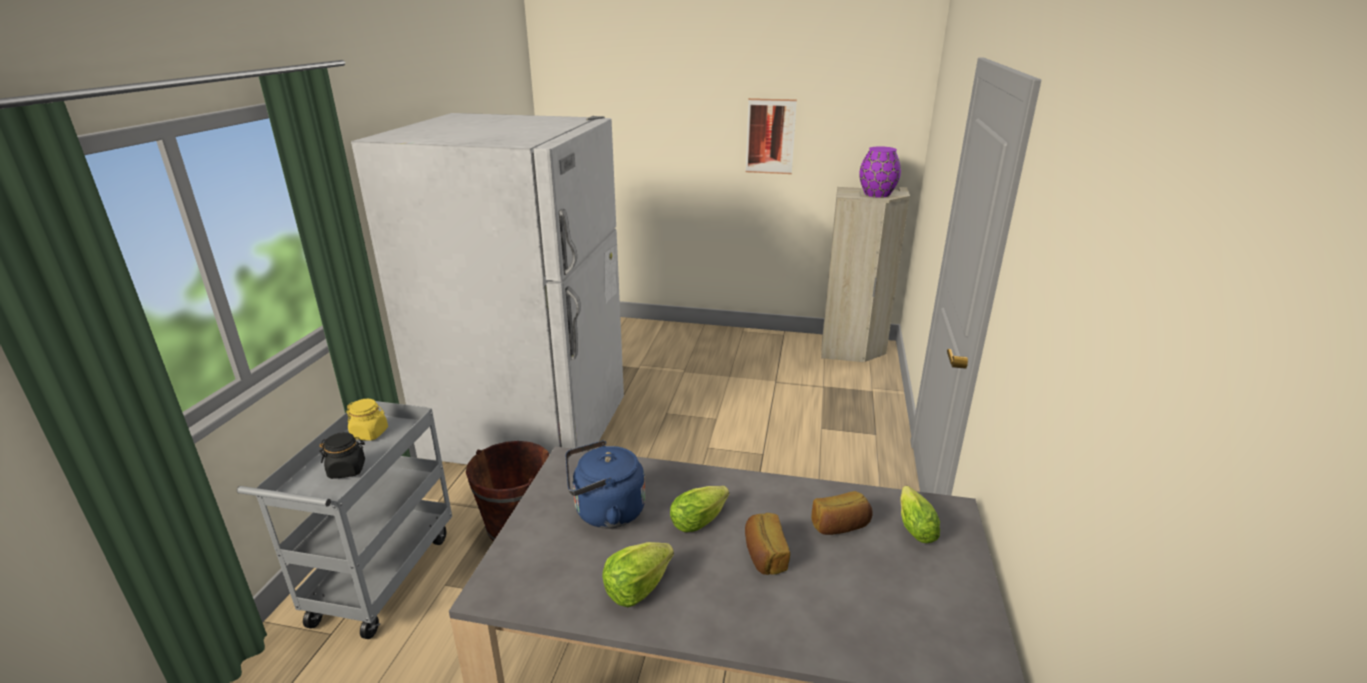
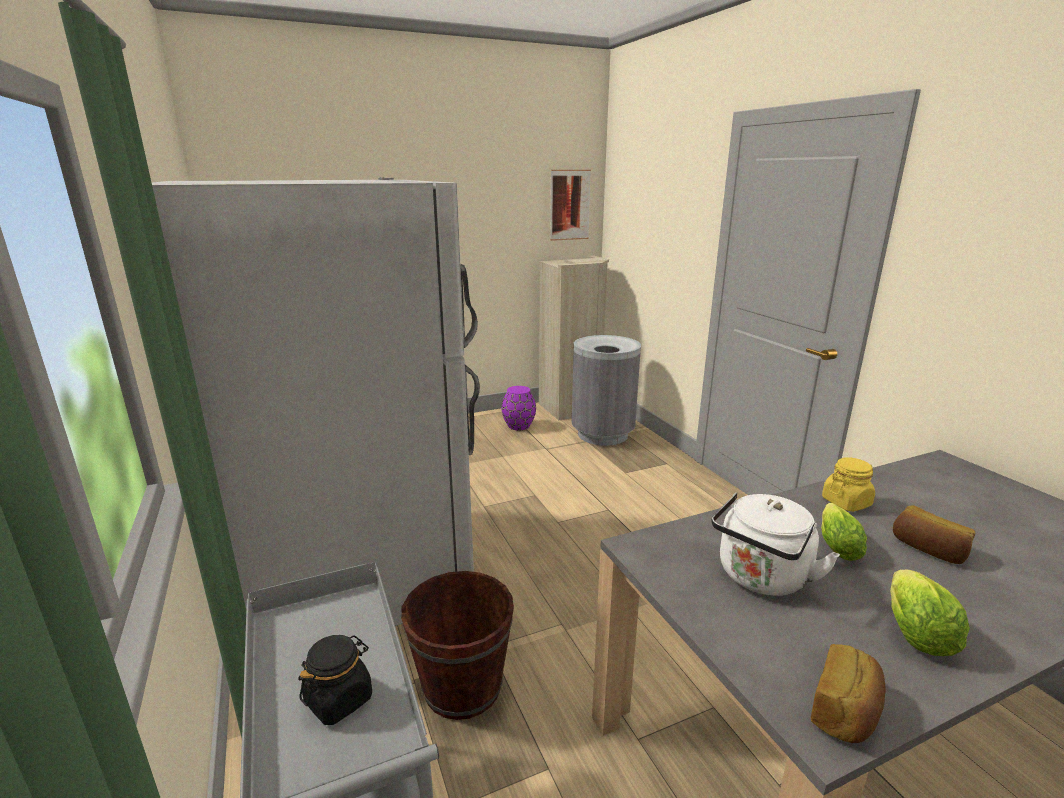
camera: 35 degrees left, 5 degrees down
yellow jar [346,399,388,441] -> yellow jar moved to [822,457,875,512]
blue kettle [566,440,645,528] -> white kettle [711,493,840,596]
picture [746,98,797,174] -> picture moved to [550,170,591,241]
bread [811,491,873,535] -> bread moved to [811,644,886,743]
purple vase [859,146,901,198] -> purple vase moved to [501,386,536,430]
lettuce [900,486,940,543] -> none
none -> grey trash can [571,335,641,446]

